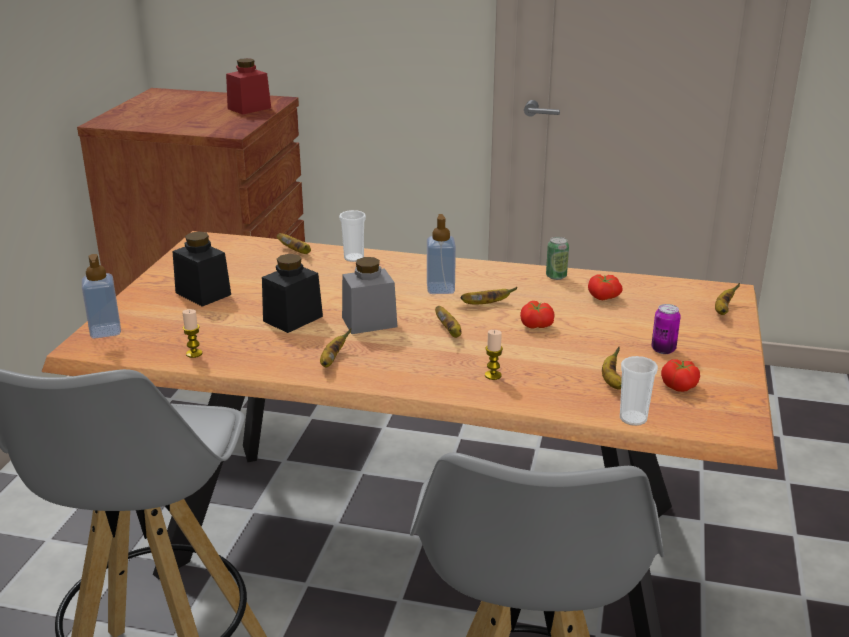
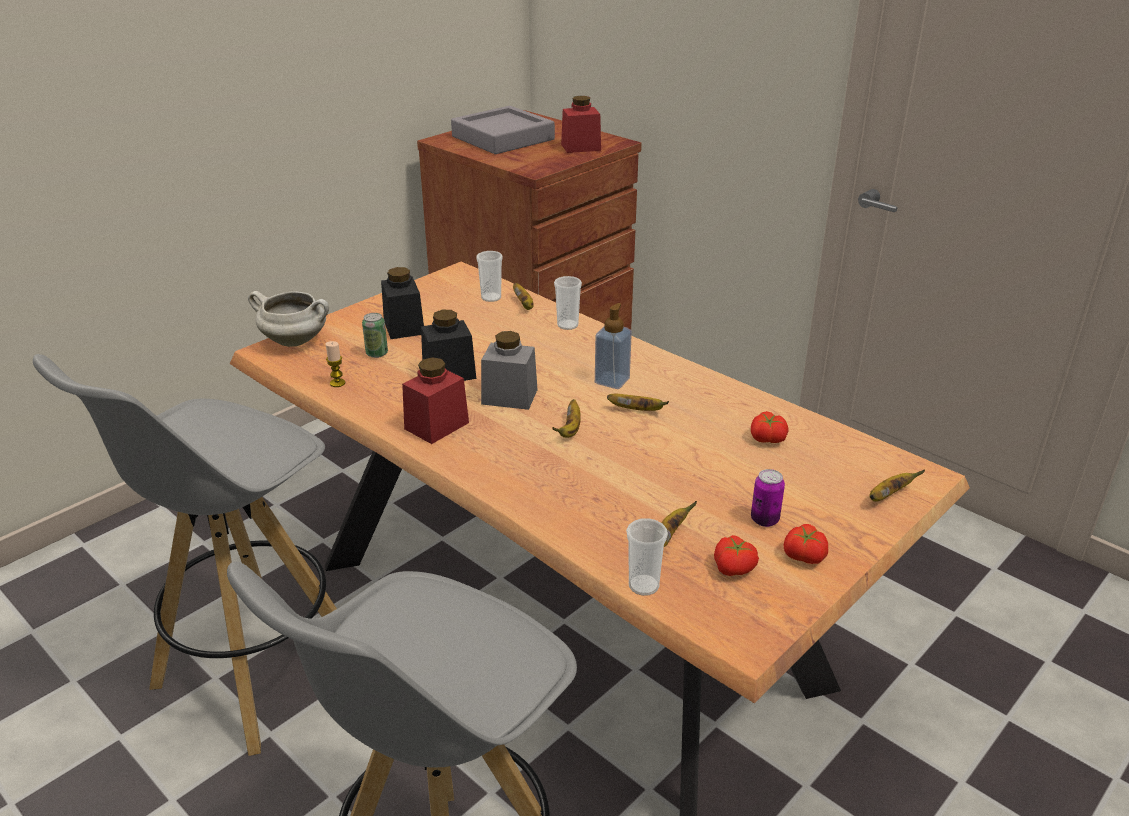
camera: 30 degrees right, 5 degrees up
soap dispenser [82,254,121,338] -> white cooking pot [248,291,329,347]
banana [320,329,351,367] -> red jar [402,357,469,444]
candle [485,330,503,380] -> none
tomato [520,301,555,329] -> tomato moved to [784,524,828,564]
can [546,237,569,280] -> can moved to [362,313,388,358]
none -> grey tray [451,106,555,154]
none -> cup [476,251,503,302]

